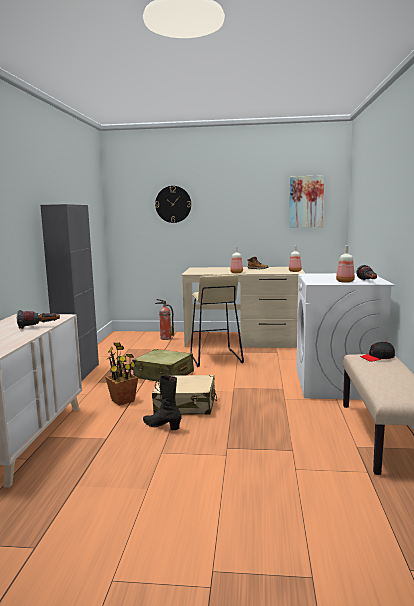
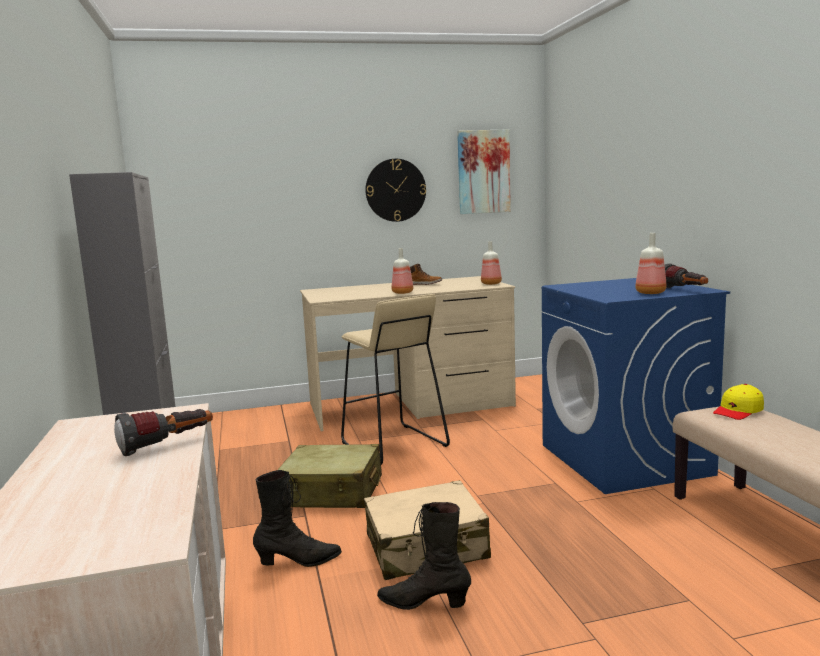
camera: 20 degrees left, 0 degrees up
potted plant [105,343,138,406] -> black boot [253,470,342,567]
wall clock [155,186,191,223] -> wall clock moved to [365,159,426,222]
fire extinguisher [155,299,174,340] -> none
white washing machine [296,273,394,400] -> blue washing machine [542,278,730,494]
black cap [360,341,395,362] -> yellow cap [713,384,764,420]

